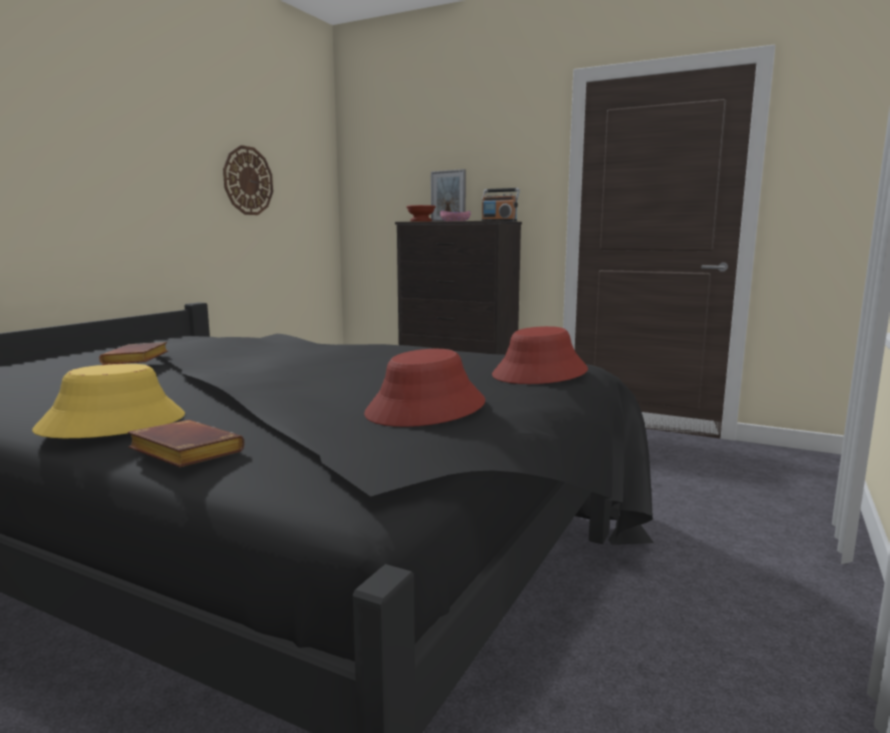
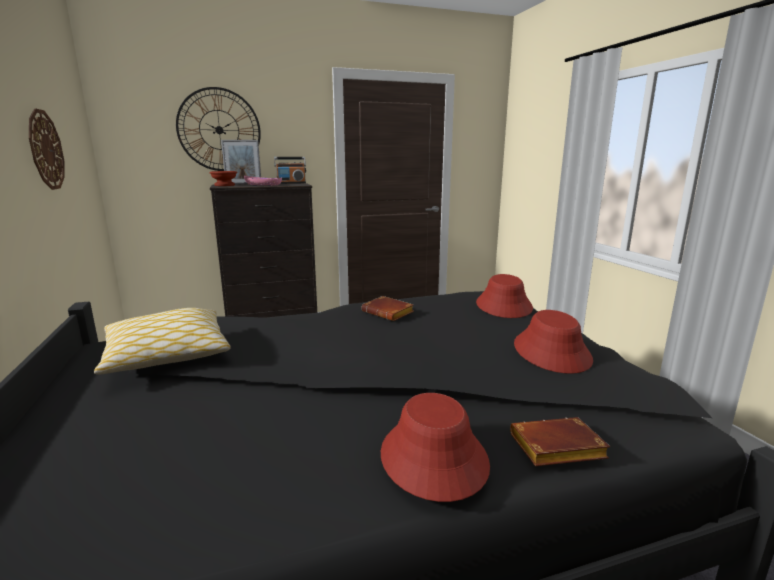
camera: 45 degrees left, 5 degrees up
yellow hat [32,364,185,438] -> red hat [381,393,490,502]
brown book [99,342,168,365] -> brown book moved to [361,296,414,321]
none -> pillow [94,308,231,375]
none -> wall clock [176,87,261,171]

